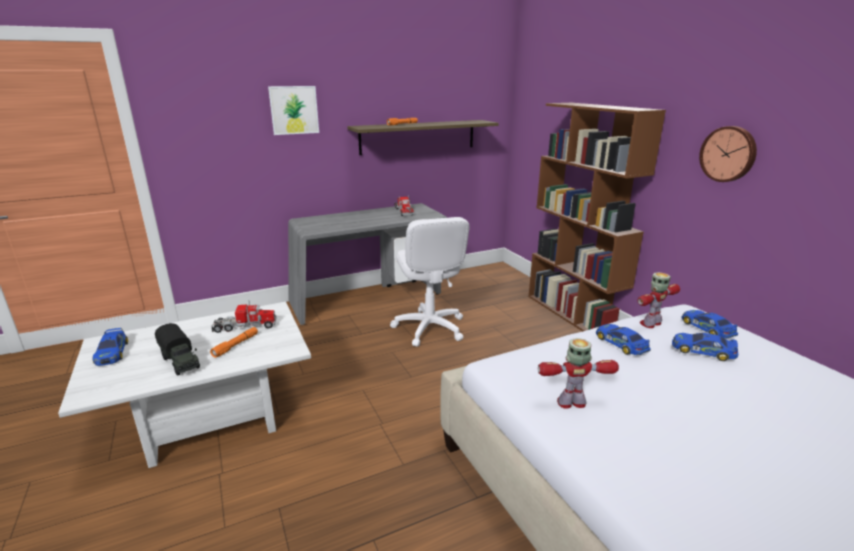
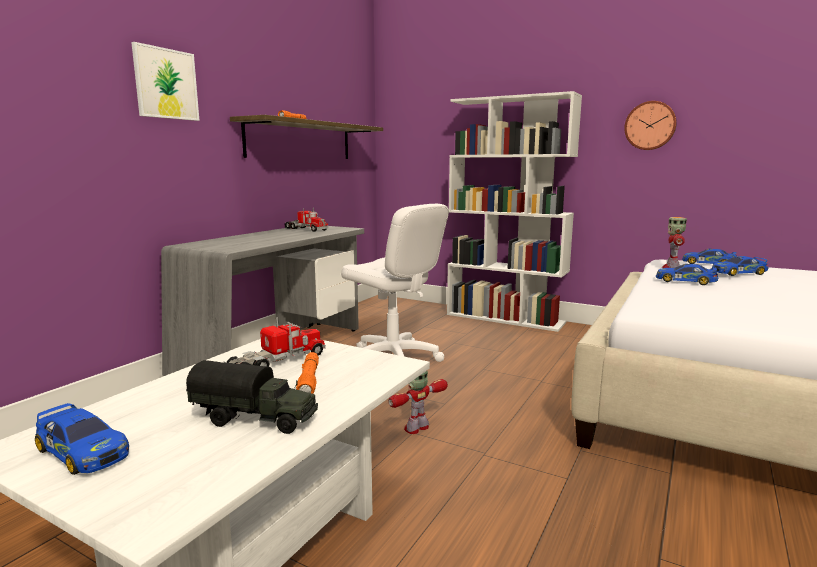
camera: 35 degrees left, 10 degrees down
brown bookcase [528,103,666,331] -> white bookcase [447,91,582,332]
toy robot [538,338,619,409] -> toy robot moved to [388,371,448,434]

